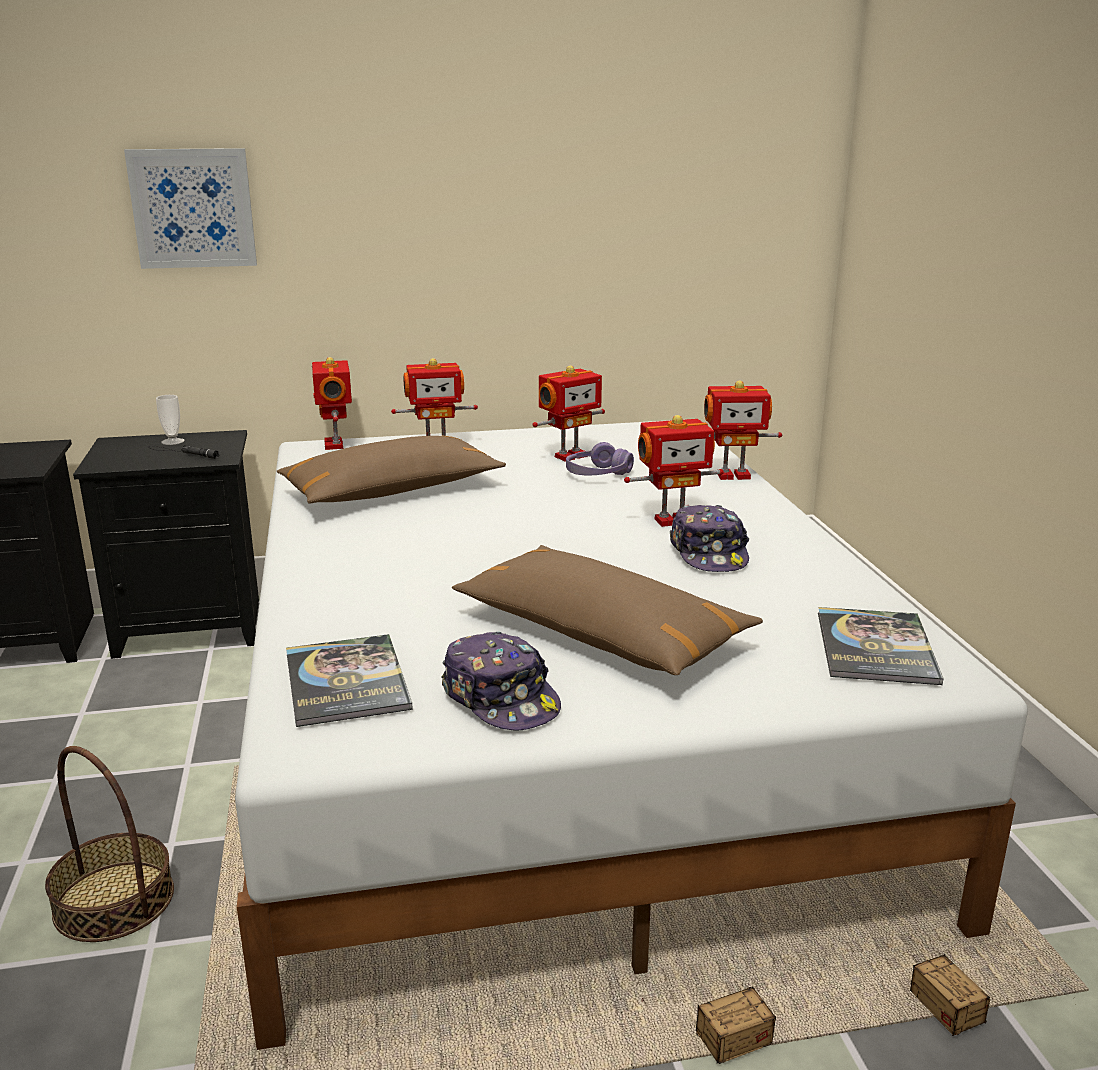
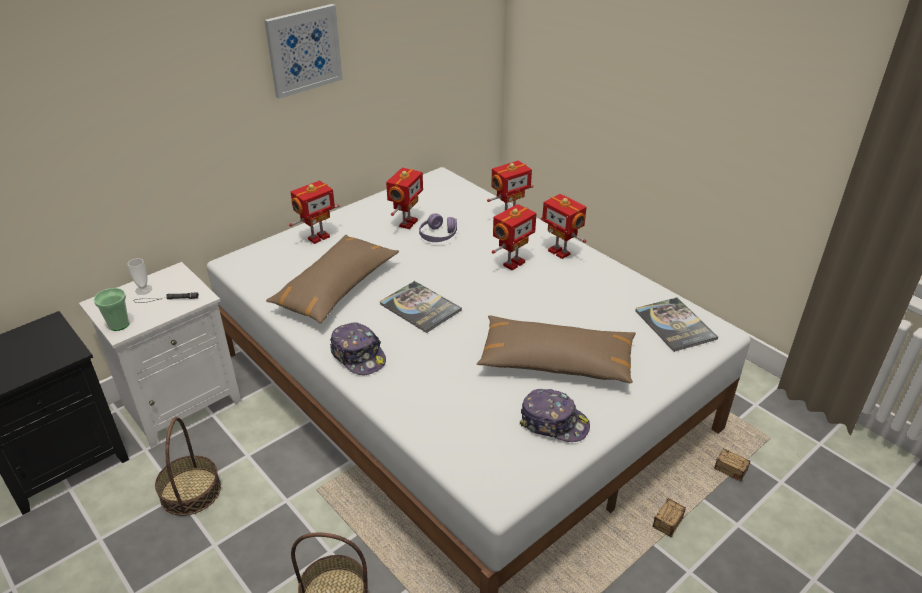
camera: 30 degrees left, 15 degrees up
black nightstand [73,430,259,659] -> white nightstand [79,262,241,448]
picture [124,148,257,269] -> picture moved to [264,4,343,99]
book [286,634,413,727] -> book moved to [379,281,462,333]
toy robot [312,357,352,450] -> toy robot moved to [540,194,587,259]
cap [670,504,749,572] -> cap moved to [330,322,386,375]
none -> cup [94,288,129,331]
none -> basket [155,417,221,516]

